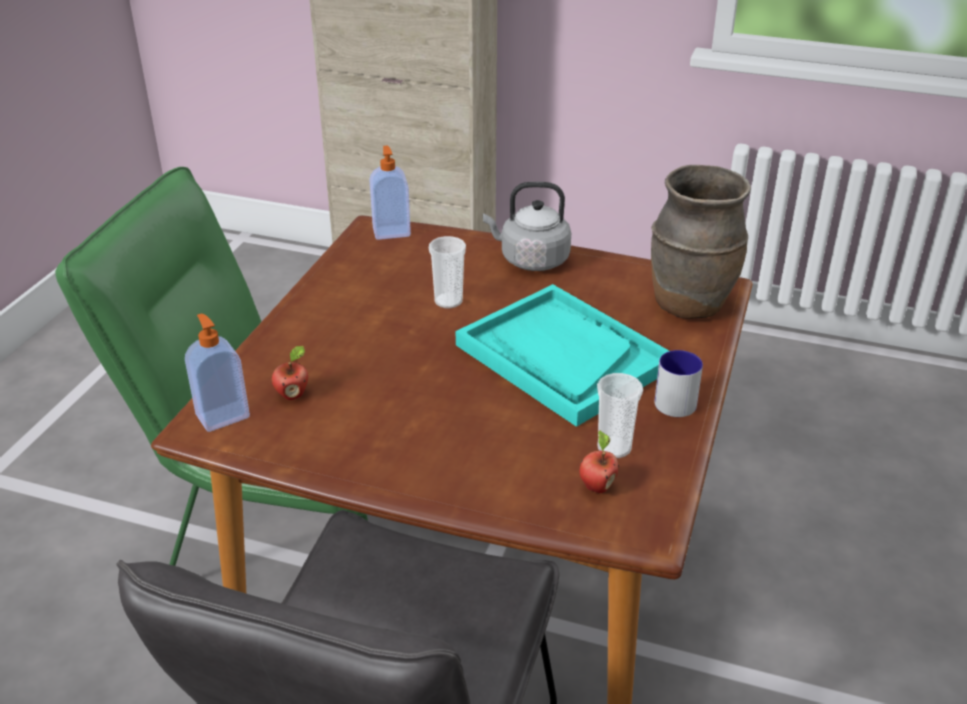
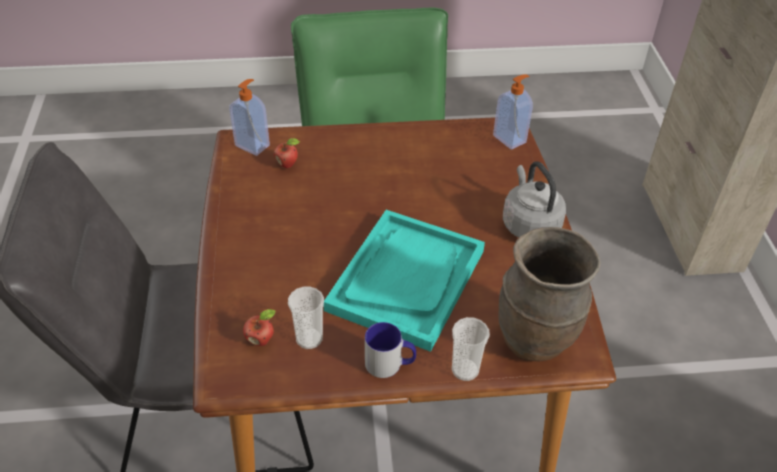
camera: 65 degrees right, 10 degrees up
cup [429,236,466,308] -> cup moved to [452,317,490,381]

